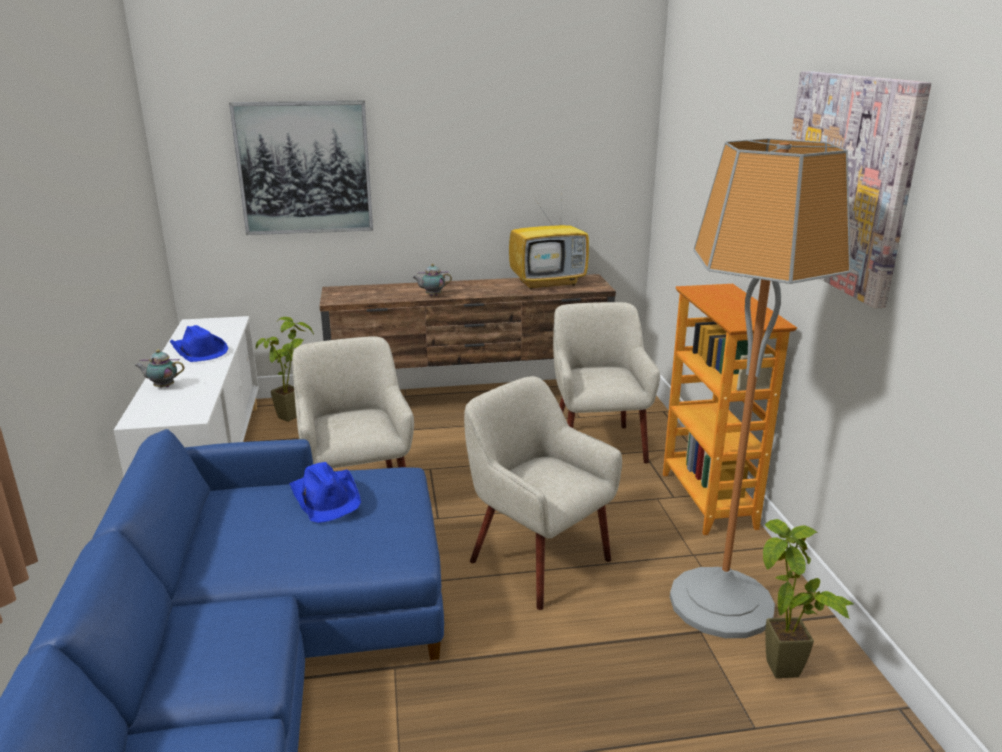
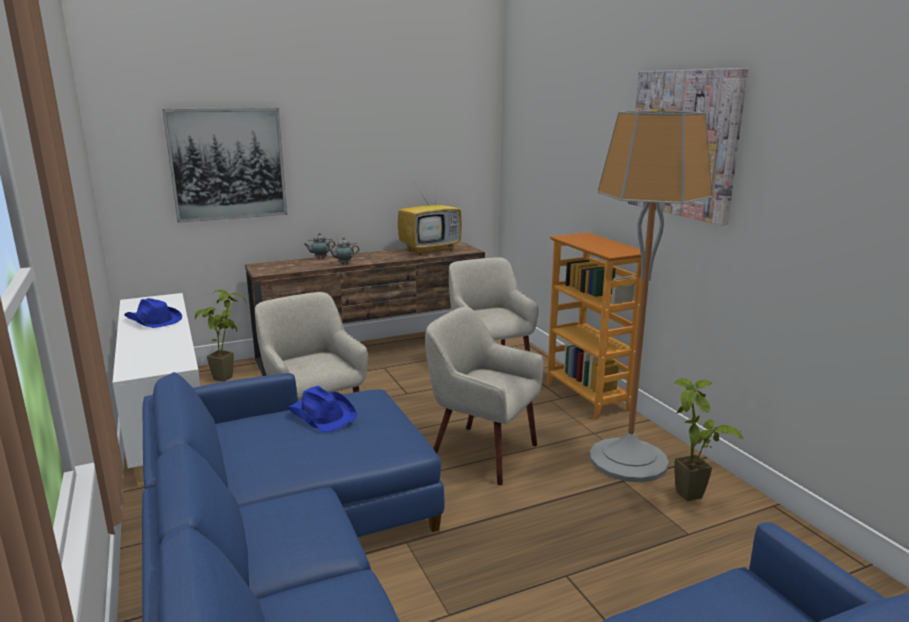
camera: 15 degrees left, 5 degrees down
teapot [135,350,185,387] -> teapot moved to [304,233,335,259]

